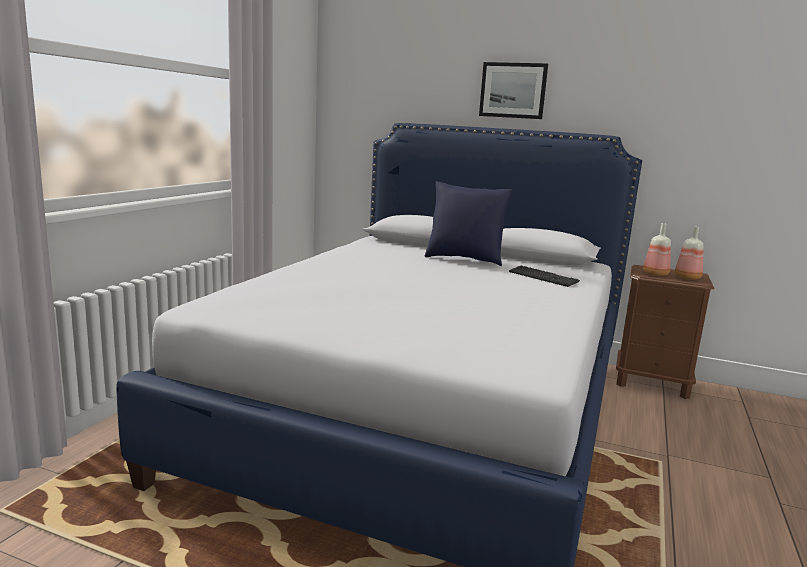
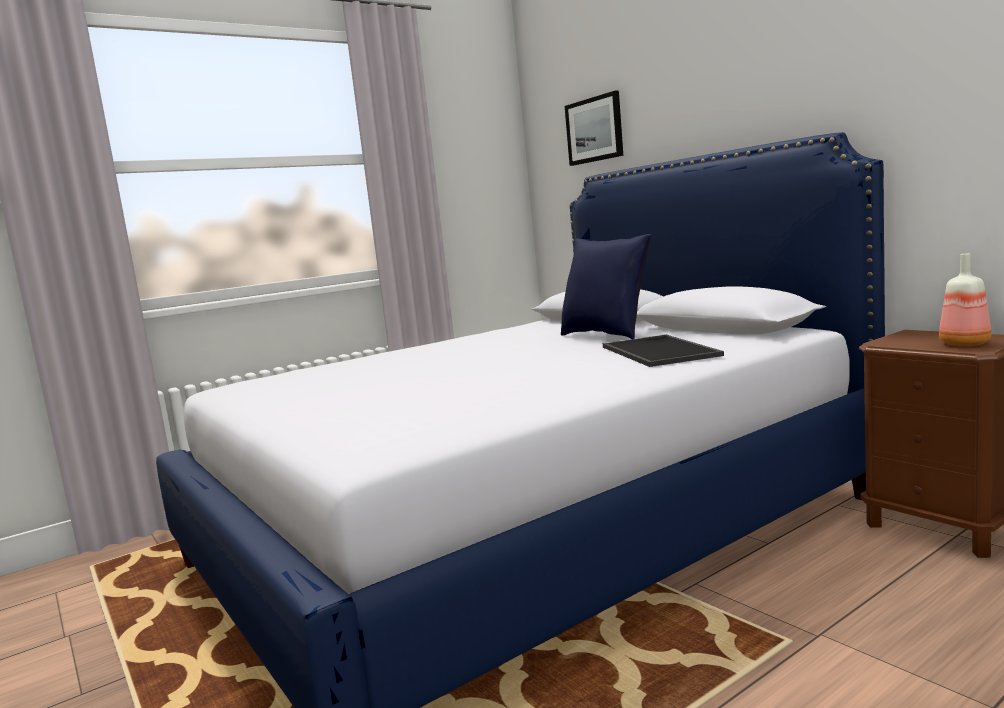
camera: 35 degrees right, 5 degrees down
picture [479,62,548,119] -> picture moved to [565,91,623,166]
keyboard [509,266,580,287] -> tray [603,335,724,367]
bottle [643,223,671,276] -> none

